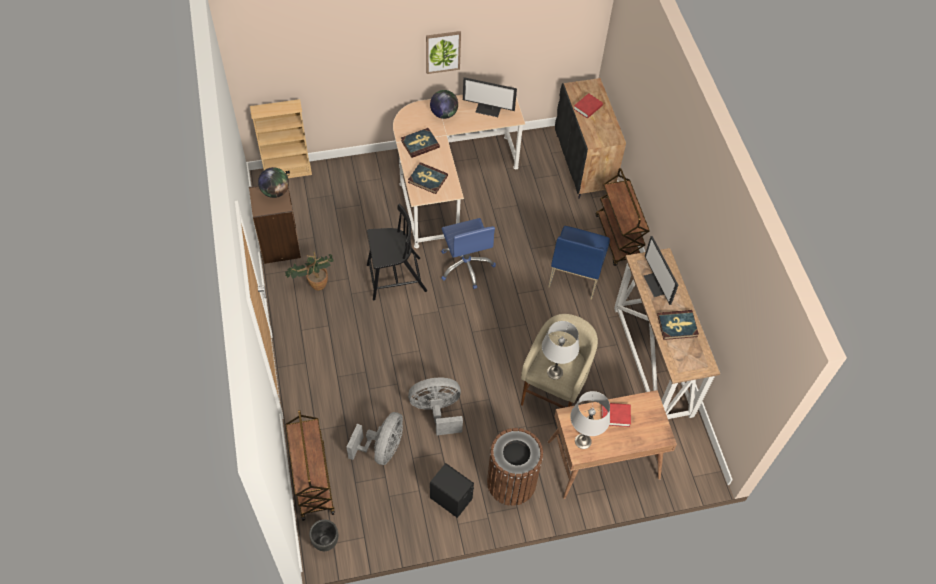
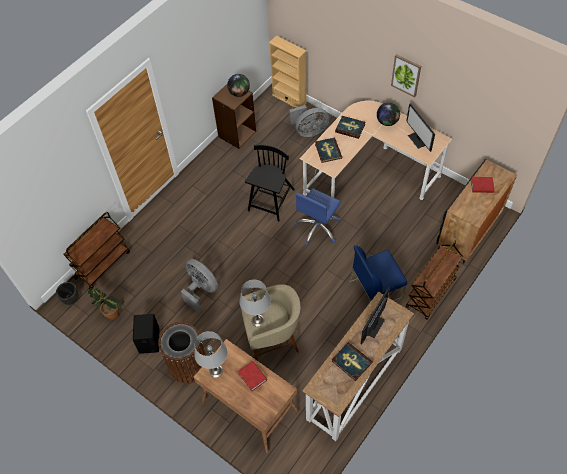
camera: 55 degrees right, 0 degrees up
potted plant [285,251,334,291] -> potted plant moved to [88,288,124,320]
grey fan [347,412,403,465] -> grey fan moved to [289,105,329,137]
black chair [367,204,427,300] -> black chair turned 105 degrees counterclockwise [245,144,295,221]

